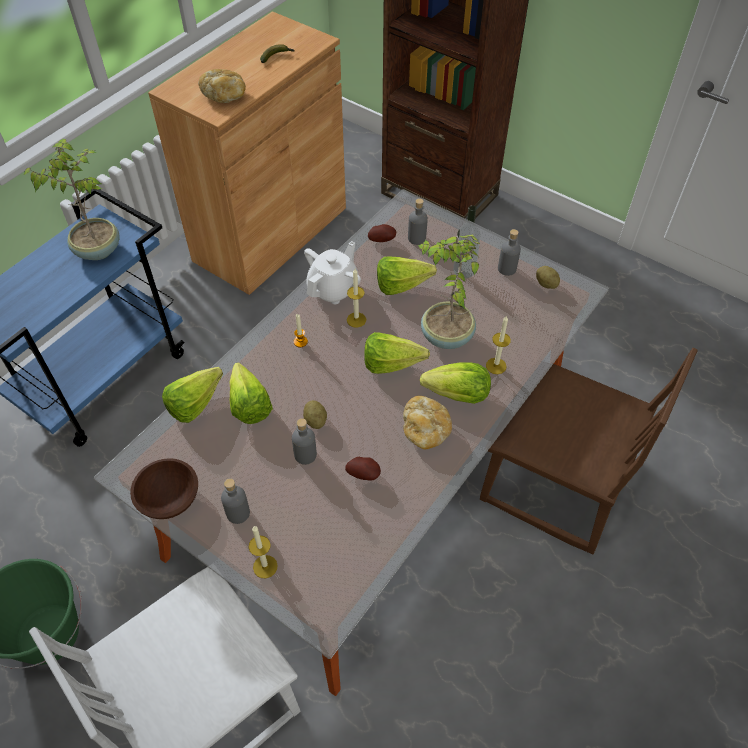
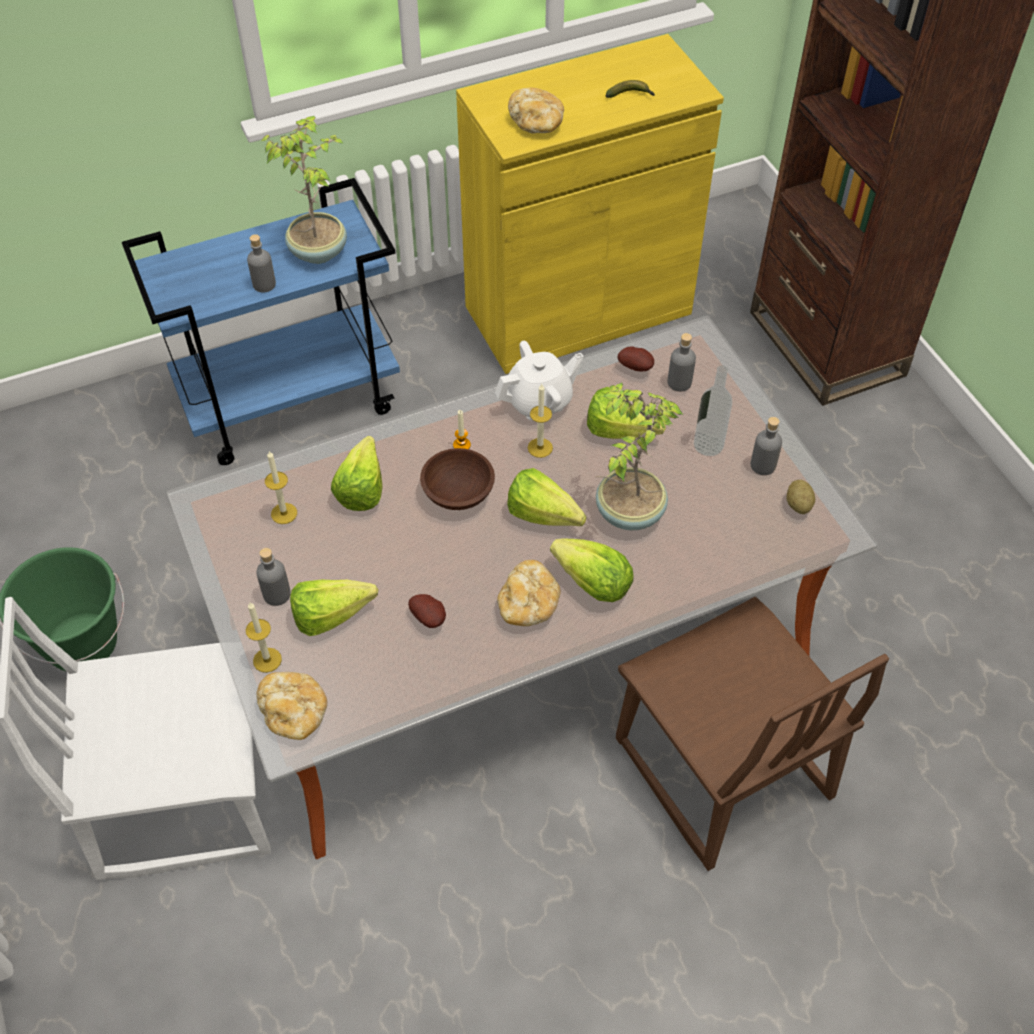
camera: 30 degrees right, 0 degrees up
brown bowl [130,458,198,519] -> brown bowl moved to [420,448,495,510]
brown cabinet [148,11,346,295] -> yellow cabinet [456,34,724,374]
lettuce [162,367,223,423] -> lettuce moved to [290,580,378,636]
grey bottle [292,418,317,465] -> grey bottle moved to [247,234,276,293]
potato [303,400,327,429] -> none
candle [486,315,511,374] -> candle moved to [265,451,297,524]
none -> bread [256,672,327,740]

